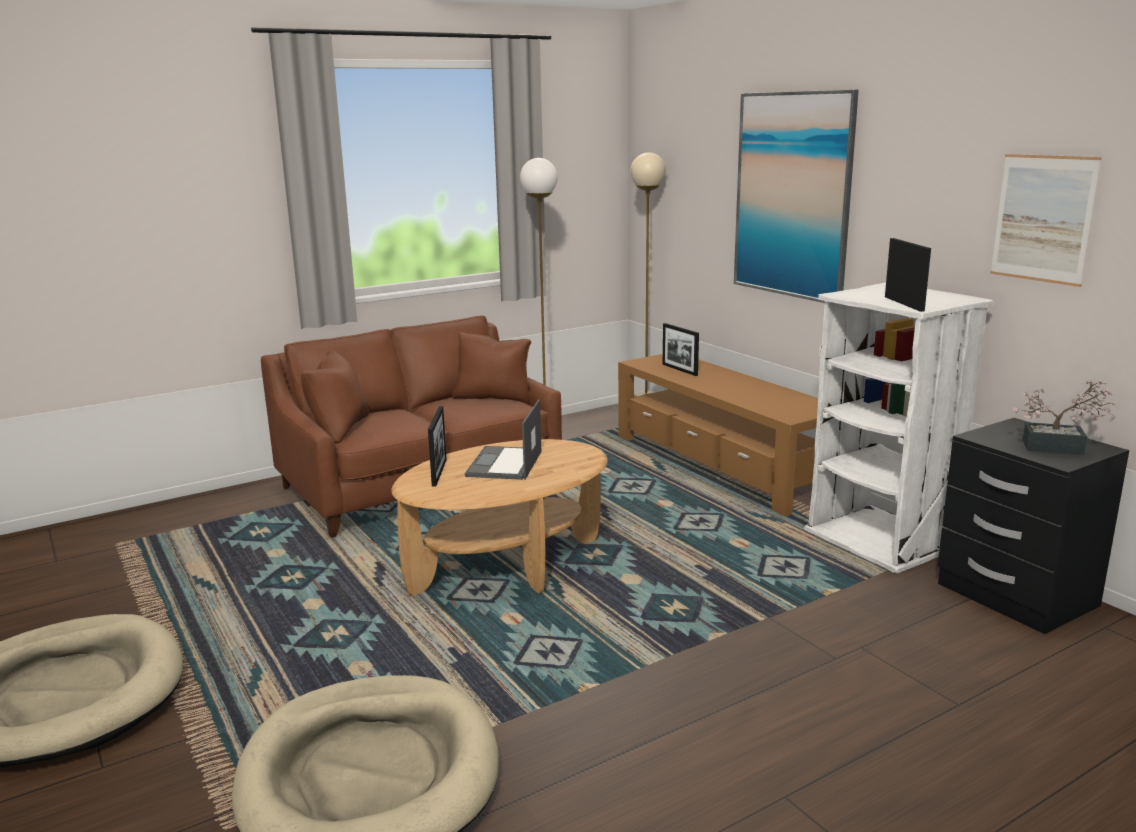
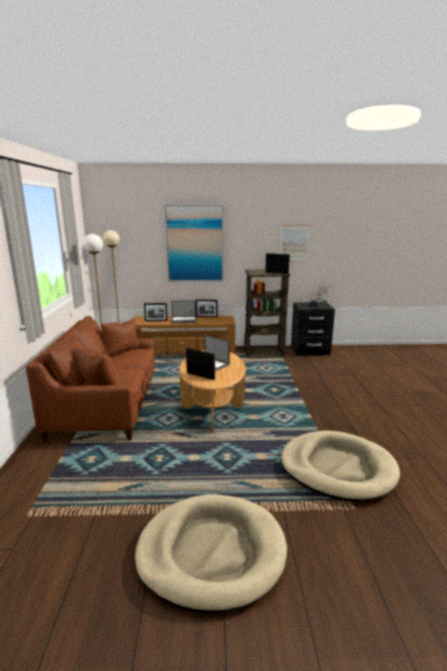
camera: 60 degrees left, 0 degrees up
white bookcase [804,282,994,573] -> brown bookcase [244,269,290,358]
none -> laptop [171,300,196,323]
none -> picture frame [196,299,218,317]

